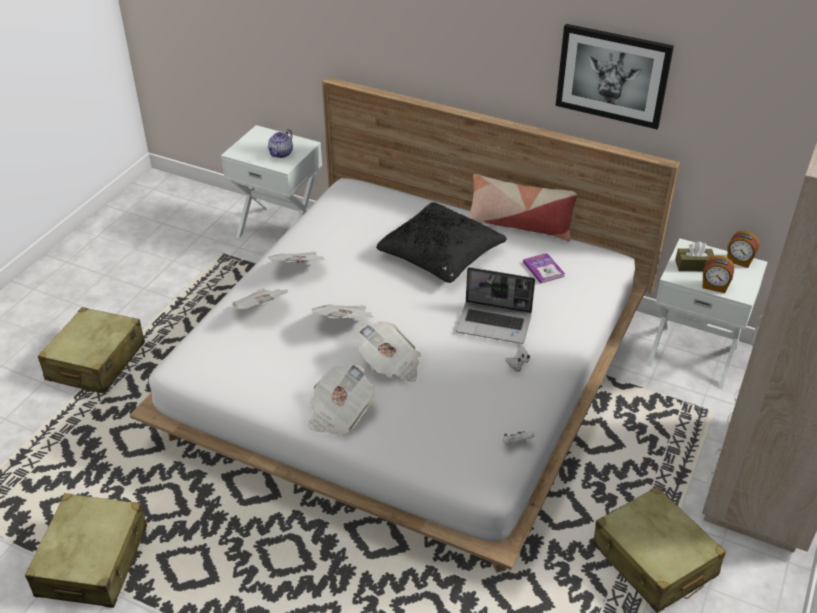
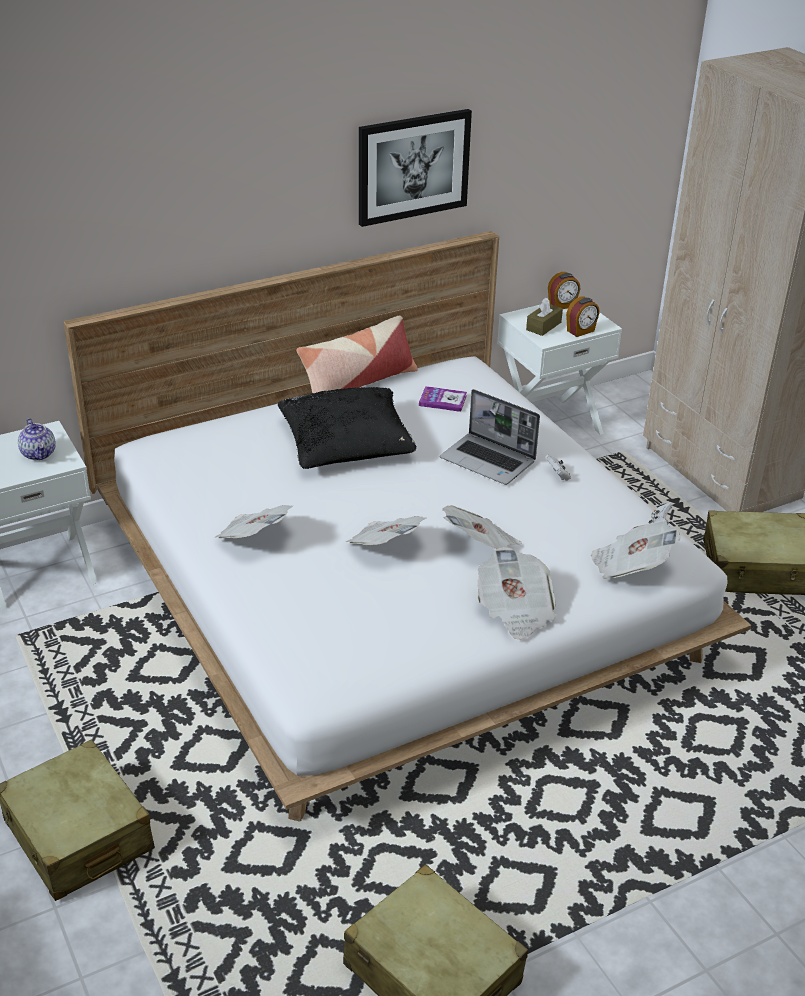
camera: 55 degrees left, 5 degrees down
newspaper [232,289,288,309] -> newspaper moved to [591,521,680,579]
laptop [456,267,535,344] -> laptop turned 75 degrees clockwise [440,389,540,485]

